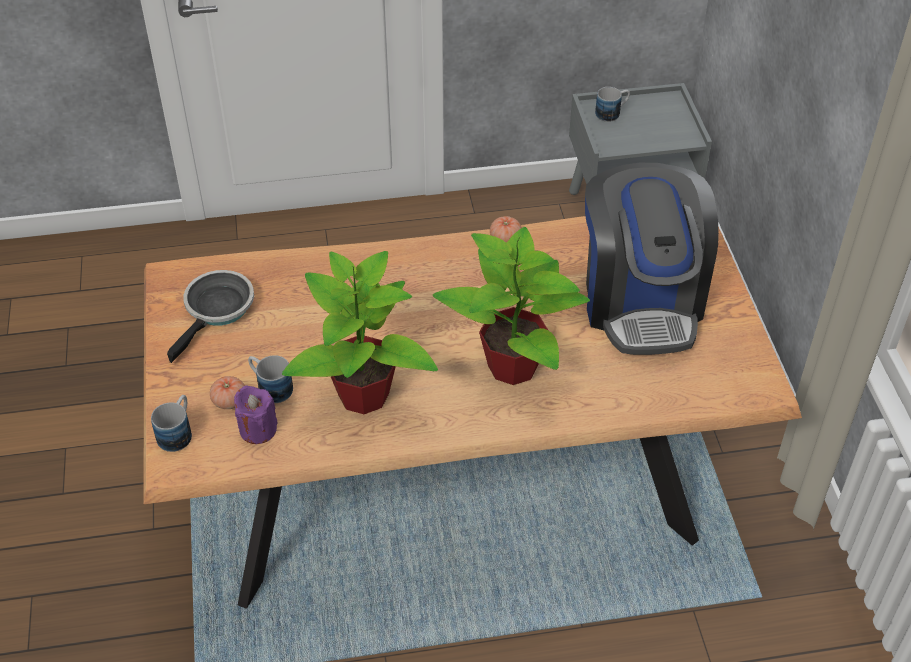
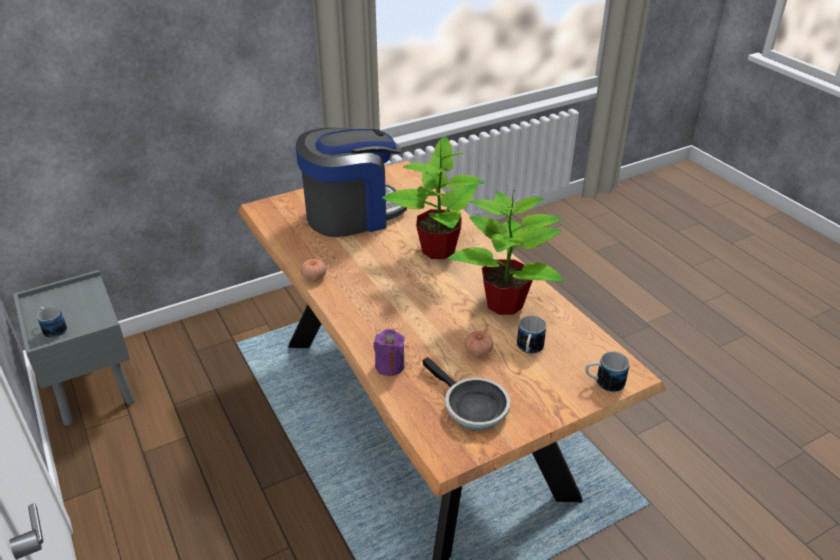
camera: 110 degrees left, 10 degrees down
frying pan [167,270,254,363] -> frying pan turned 135 degrees counterclockwise [422,357,510,430]
tomato [210,376,245,409] -> tomato moved to [465,331,493,356]
purple candle [234,385,278,444] -> purple candle moved to [374,329,405,376]

